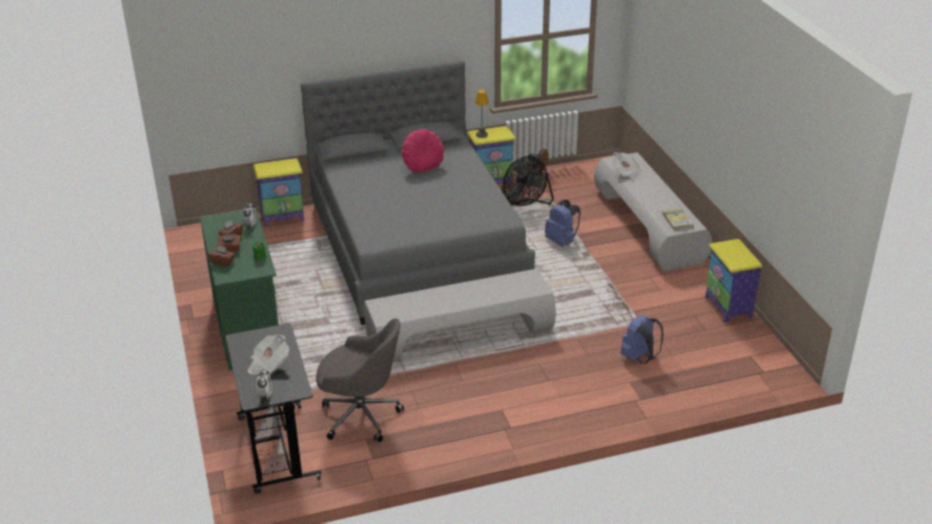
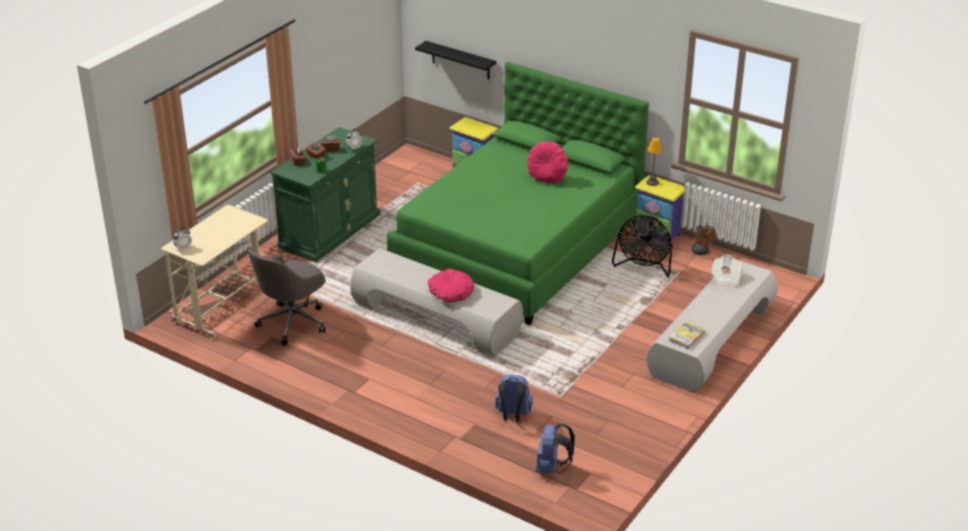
camera: 50 degrees right, 0 degrees up
black desk [226,323,321,494] -> beige desk [161,205,268,339]
newspaper [248,334,289,376] -> none
grey bed [301,61,535,325] -> green bed [386,62,649,325]
grey office chair [316,318,404,442] -> grey office chair turned 60 degrees clockwise [248,249,326,345]
blue backpack [545,200,581,247] -> blue backpack moved to [536,424,575,474]
nightstand [705,239,763,322] -> none
none -> black shelf [415,41,497,80]
none -> pink pillow [428,269,474,302]

